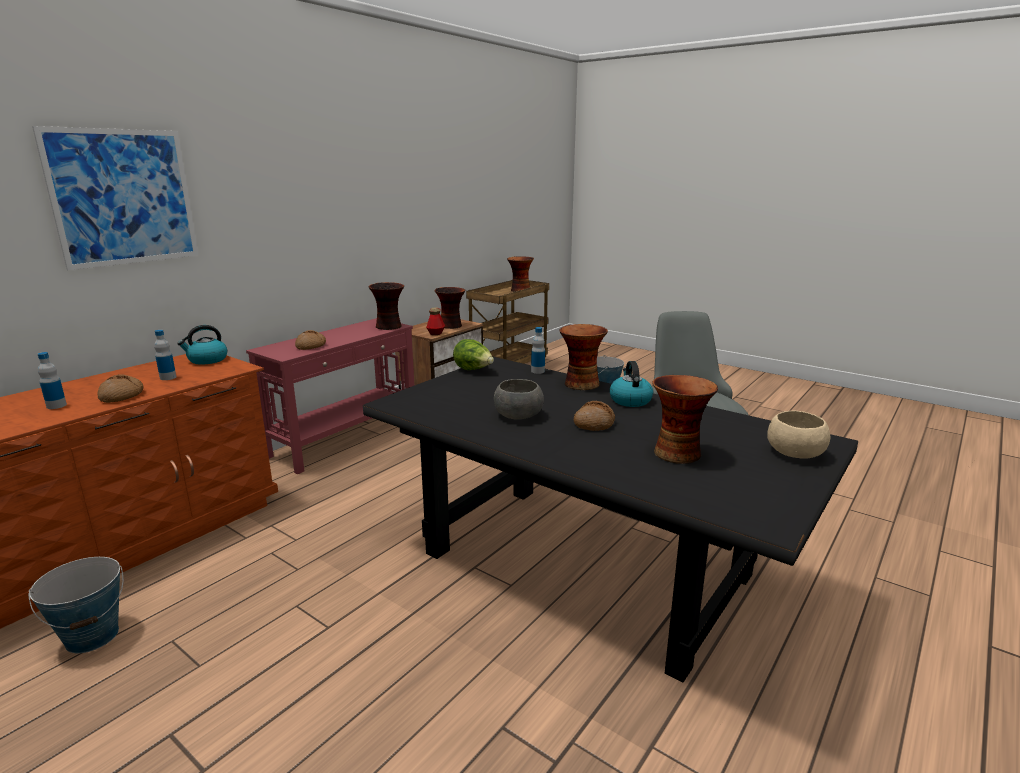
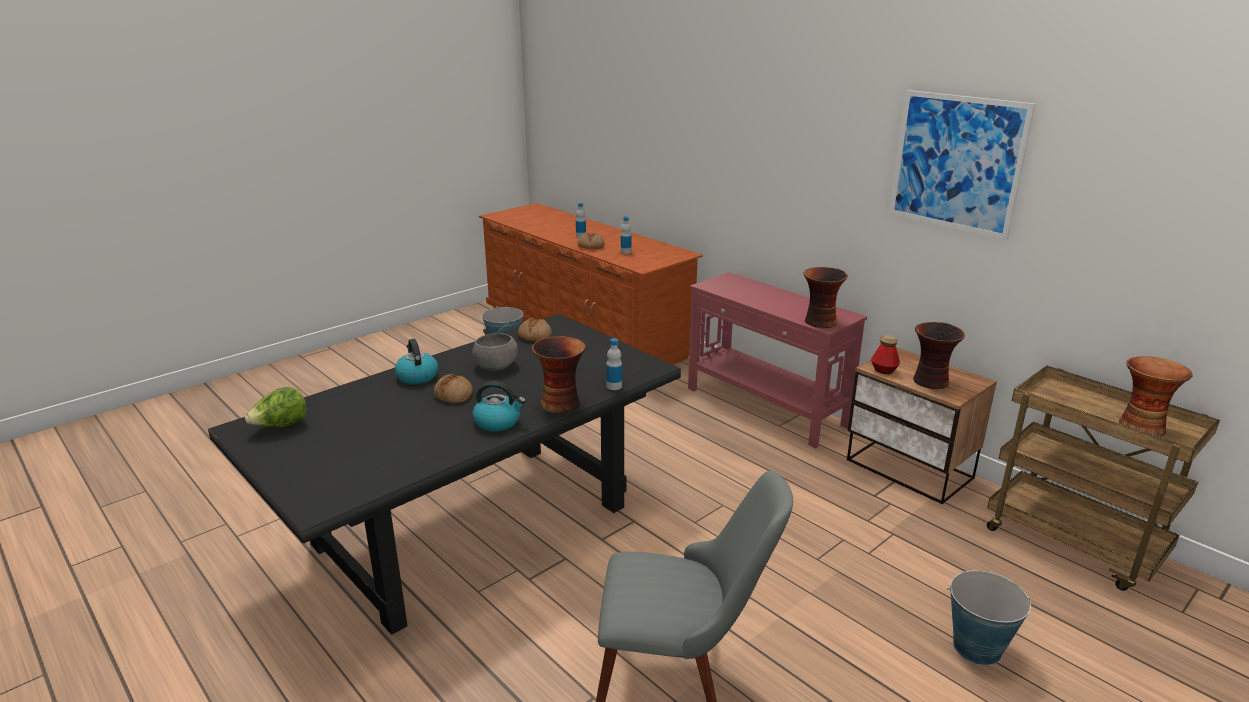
camera: 100 degrees right, 5 degrees up
picture [32,126,199,270] -> picture moved to [889,90,1035,240]
kettle [177,325,227,365] -> kettle moved to [395,339,438,384]
bread [295,330,326,350] -> bread moved to [518,318,552,341]
lettuce [453,339,494,370] -> lettuce moved to [245,387,306,427]
vase [652,375,718,464] -> none
beige bowl [767,411,830,459] -> none

